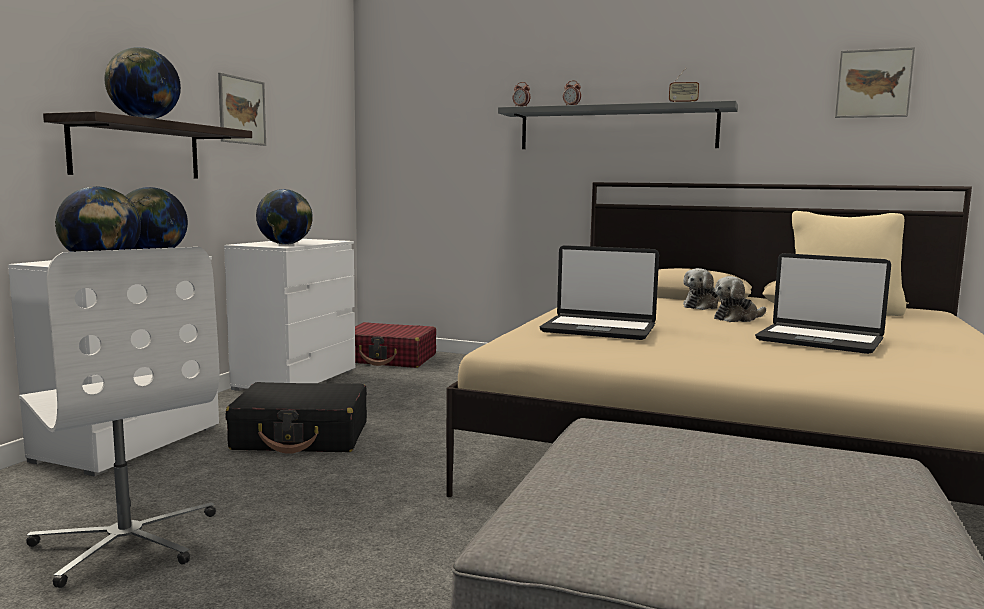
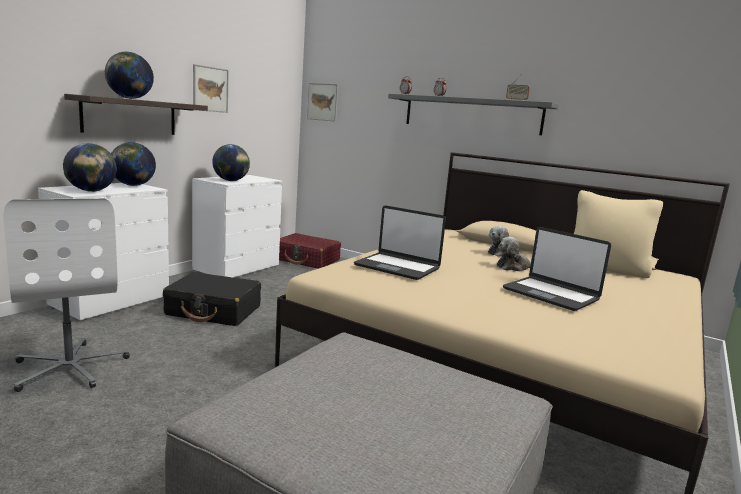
camera: 10 degrees right, 5 degrees up
picture [835,47,915,118] -> picture moved to [307,83,339,122]

